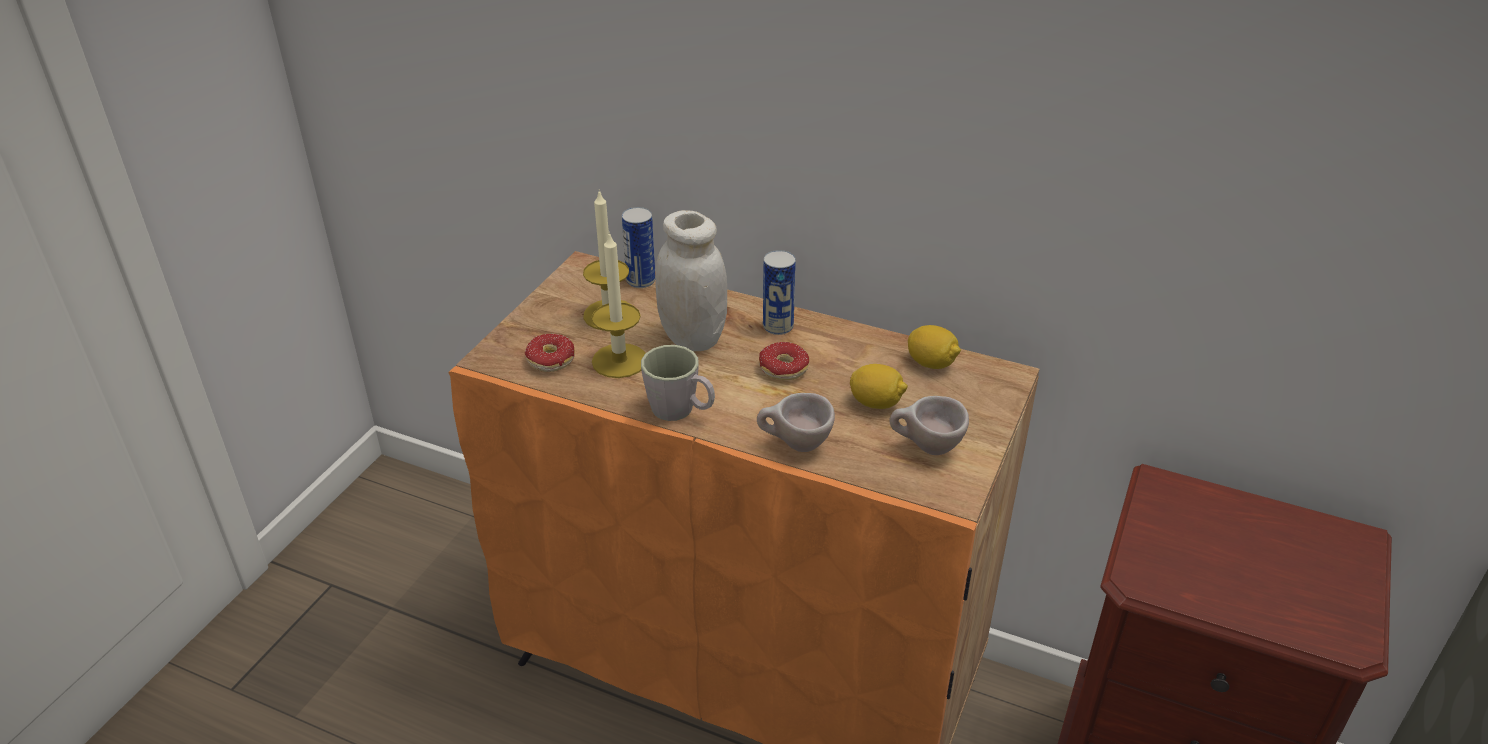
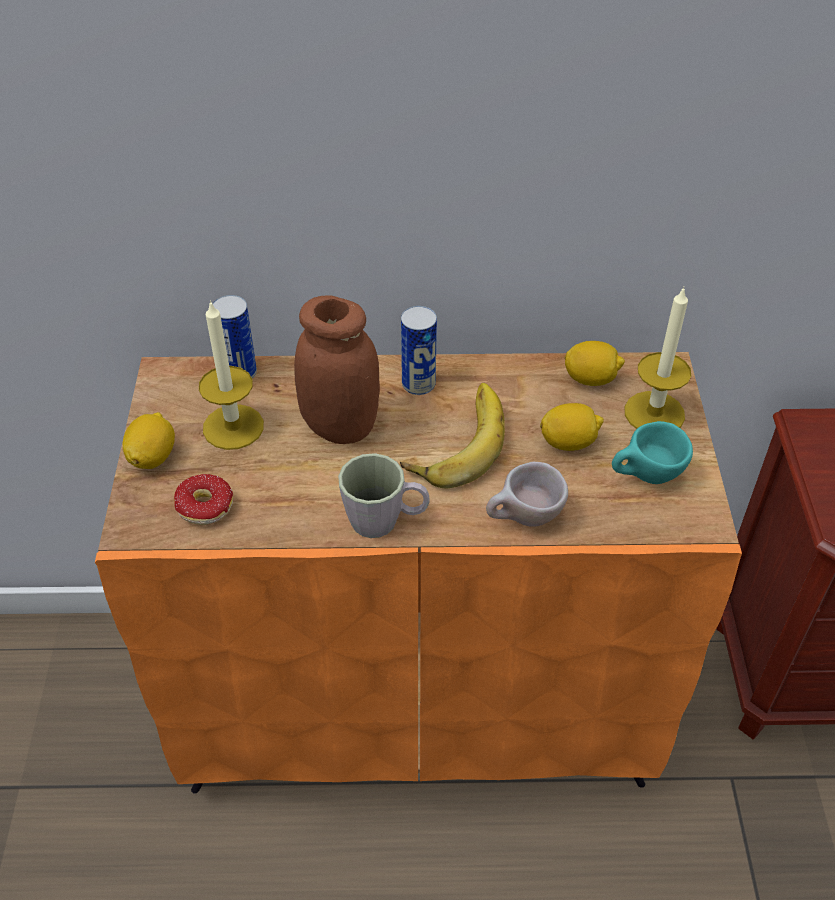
camera: 25 degrees left, 10 degrees up
candle [592,232,645,378] -> candle moved to [624,286,691,429]
white jar [655,210,727,351] -> brown jar [294,295,380,444]
donut [759,342,810,380] -> banana [400,383,505,488]
beige cup [889,396,969,455] -> turquoise cup [612,421,693,484]
none -> lemon [123,412,175,469]

